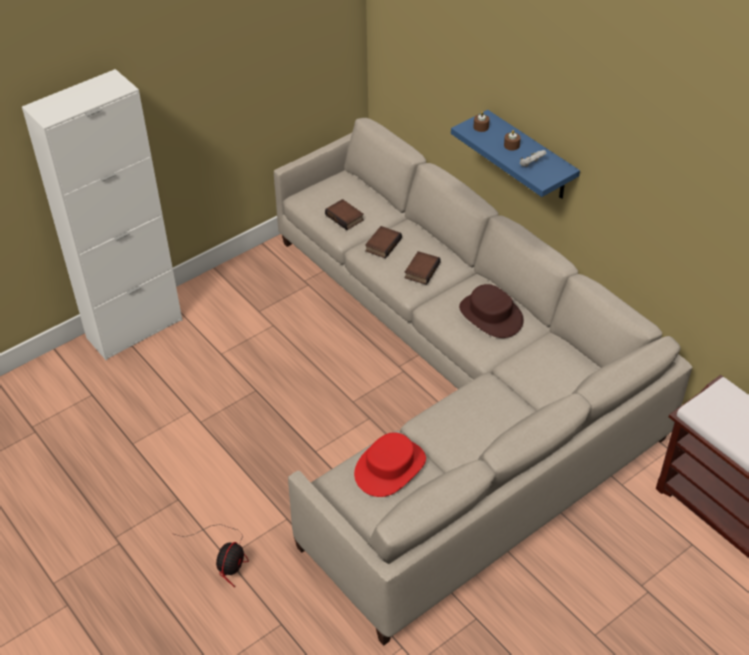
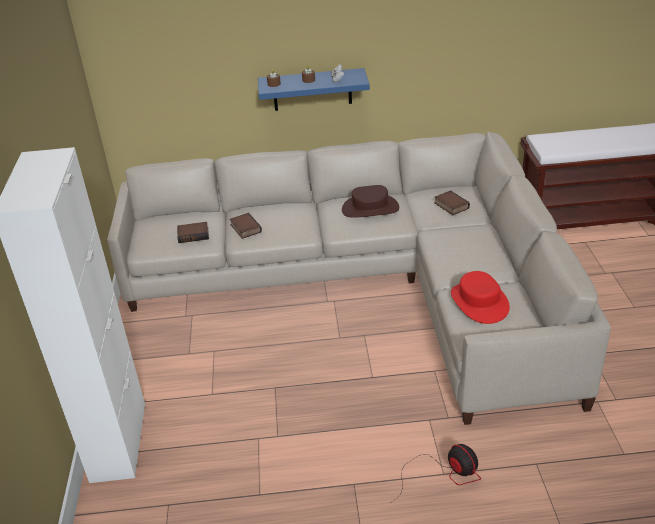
camera: 55 degrees left, 10 degrees down
book [405,251,441,285] -> book moved to [434,190,470,215]

